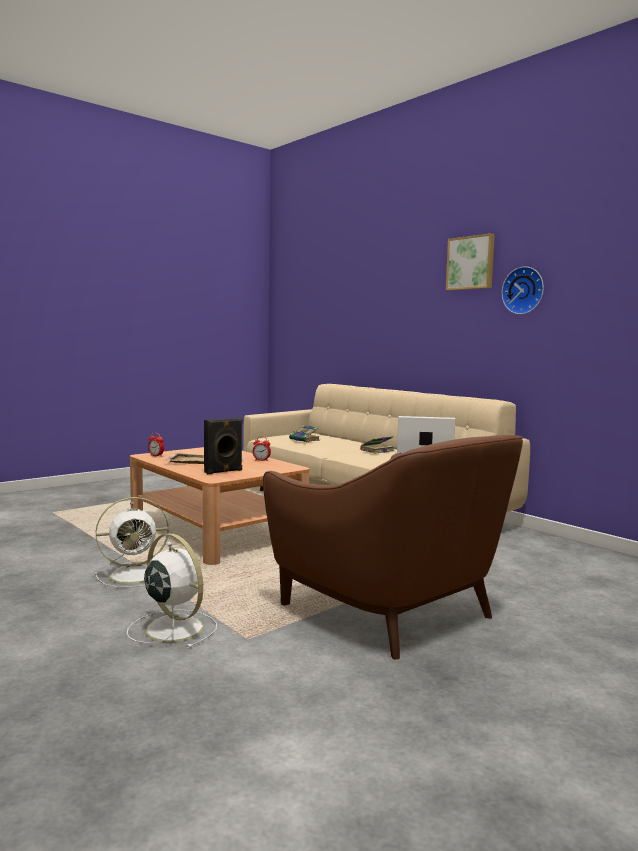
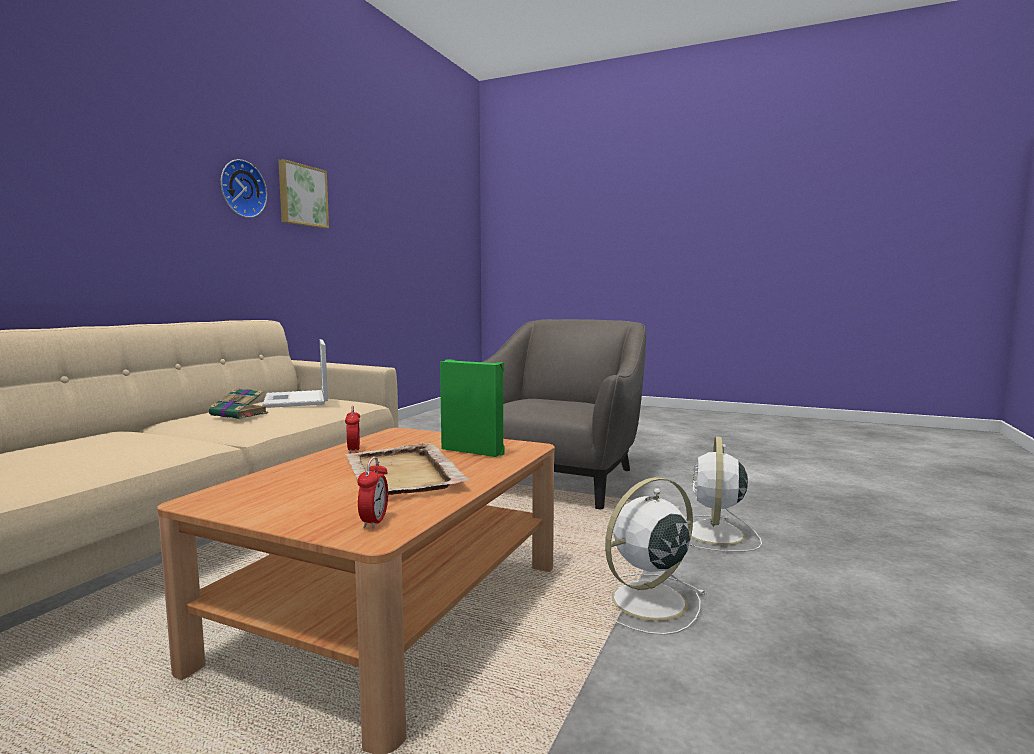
camera: 115 degrees left, 0 degrees up
white fan [94,497,169,587] -> white fan turned 75 degrees counterclockwise [594,477,706,635]
black speaker [204,418,242,474] -> green speaker [440,359,504,457]
brown armchair [263,435,523,659] -> grey armchair [483,319,646,509]
book [289,425,320,442] -> none
picture [446,233,495,290] -> picture moved to [278,159,329,228]

